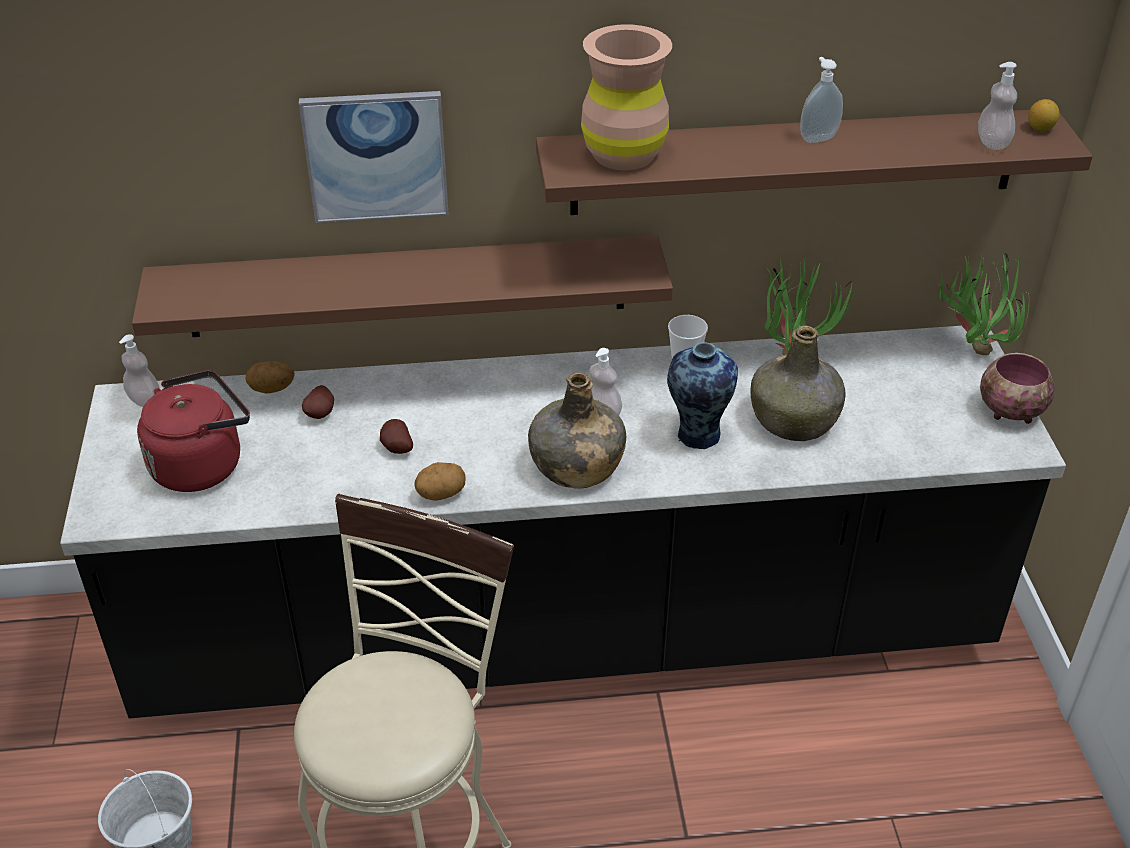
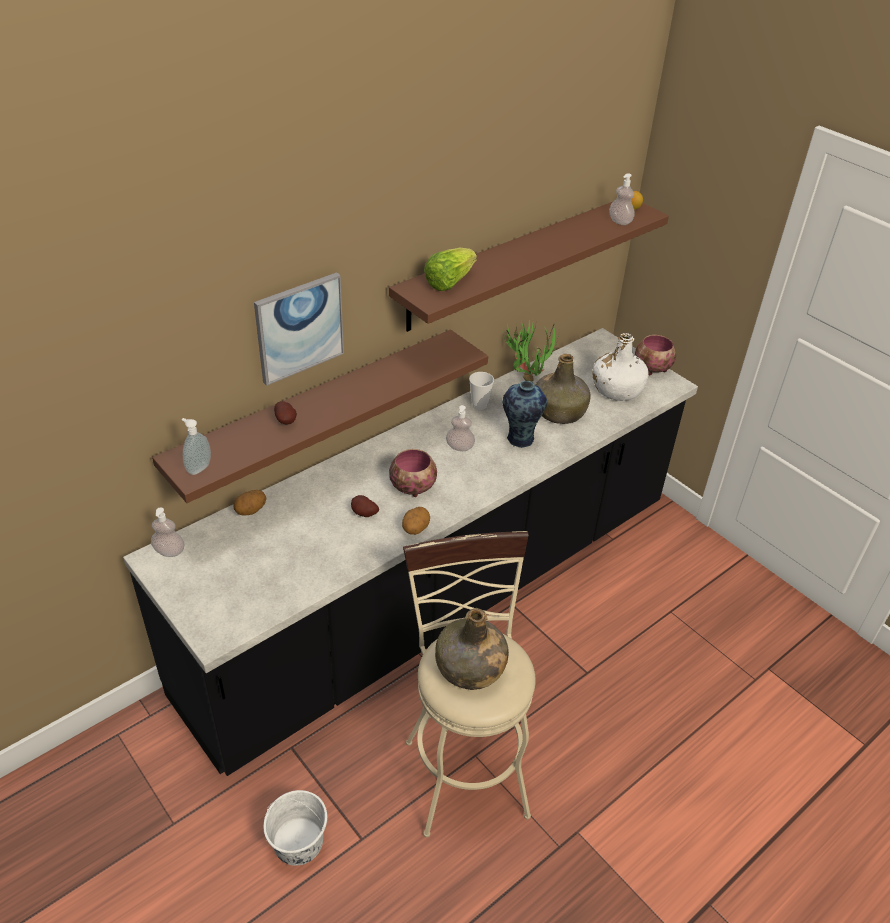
camera: 35 degrees left, 0 degrees up
red kettle [137,370,250,492] -> none
potato [302,385,334,419] -> potato moved to [274,401,297,424]
green bottle [528,372,626,488] -> green bottle moved to [435,608,509,690]
brown vase [581,24,672,170] -> lettuce [424,248,477,291]
soap dispenser [800,57,843,143] -> soap dispenser moved to [182,418,211,475]
potted plant [939,253,1029,355] -> none
none -> bowl [389,449,437,497]
none -> white bottle [592,333,649,401]

